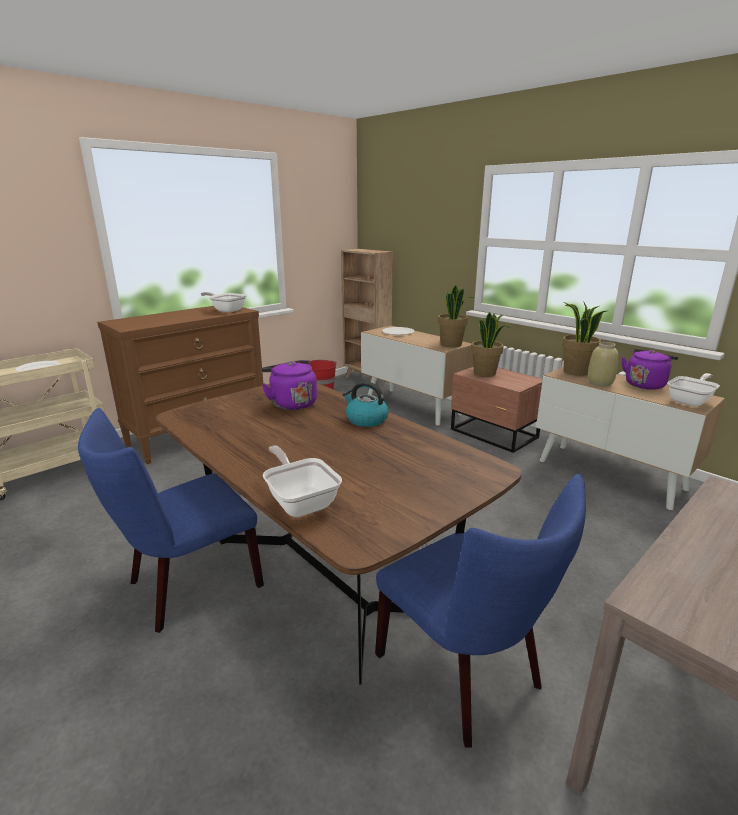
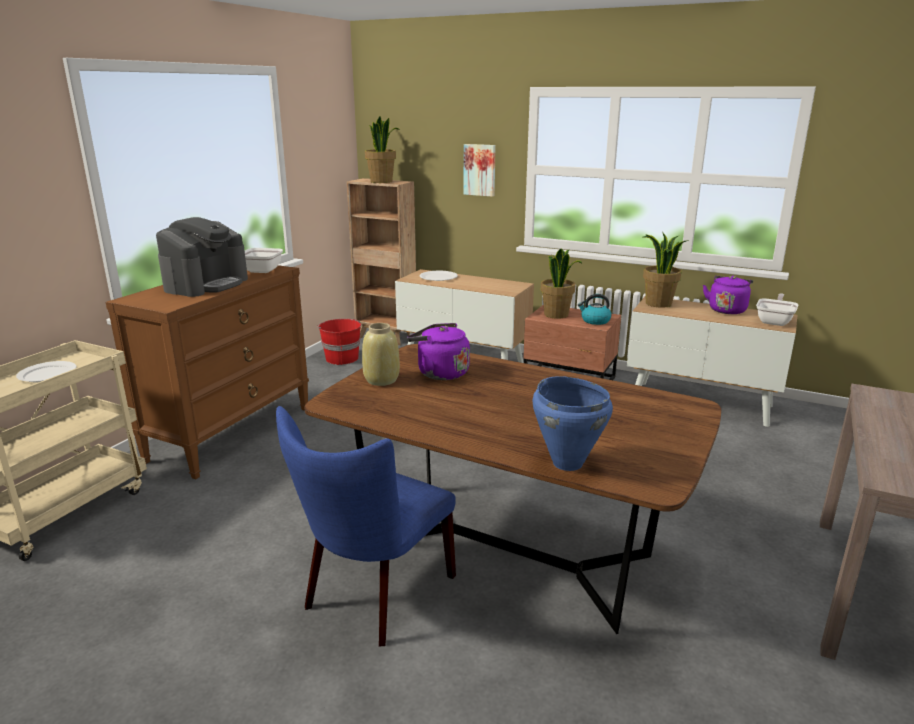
camera: 20 degrees left, 0 degrees up
frying pan [263,446,342,517] -> blue cooking pot [533,376,613,471]
kettle [342,381,388,427] -> kettle moved to [578,294,612,325]
blue chair [375,474,586,748] -> none
potted plant [438,286,474,347] -> potted plant moved to [365,116,400,183]
beige vase [588,342,619,386] -> beige vase moved to [362,323,400,386]
none -> coffee machine [156,217,248,297]
none -> picture [464,144,496,197]

